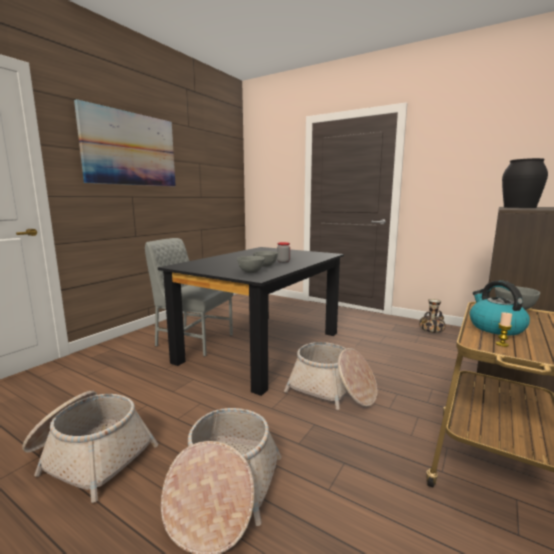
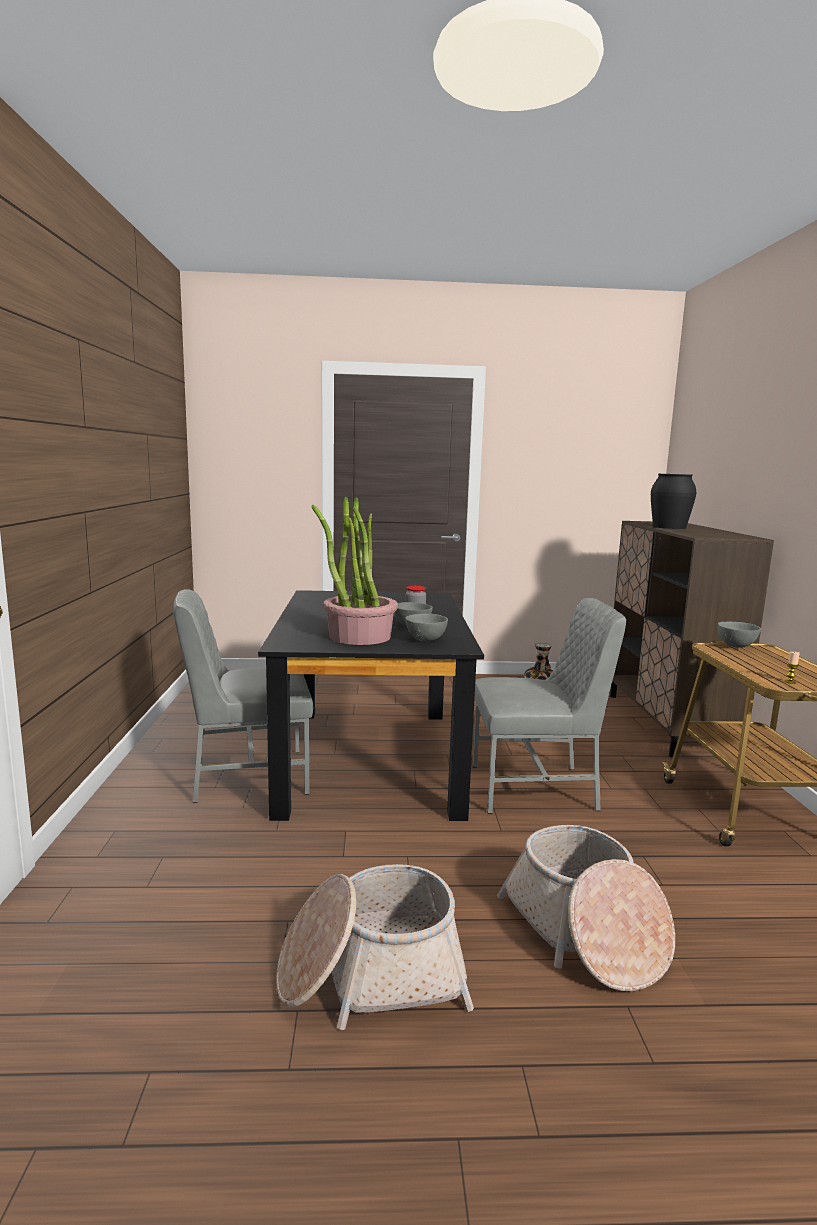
camera: 35 degrees left, 0 degrees up
picture [74,99,176,187] -> none
basket [284,342,377,410] -> grey chair [473,598,626,814]
kettle [470,281,530,335] -> none
none -> potted plant [312,497,398,645]

